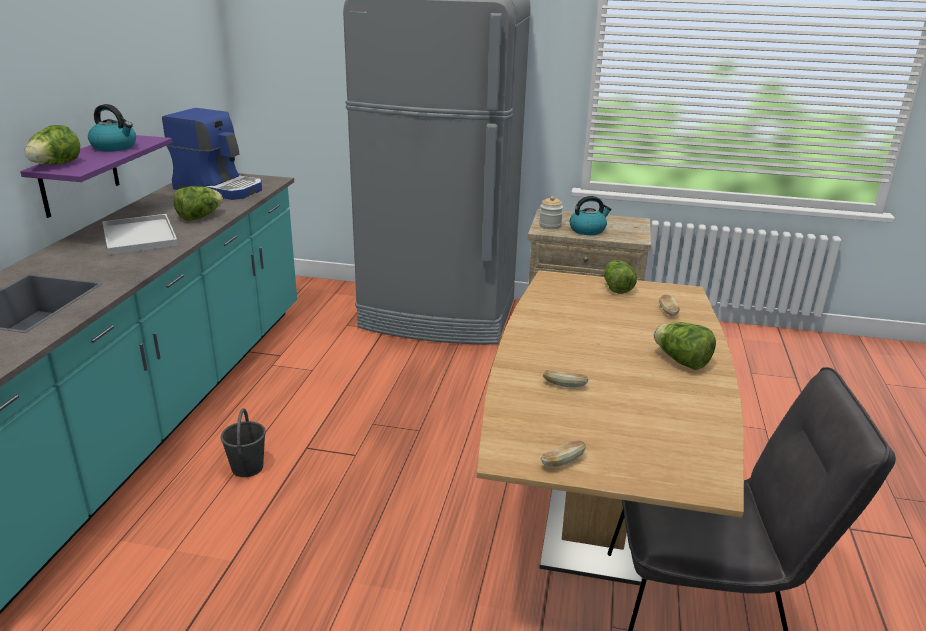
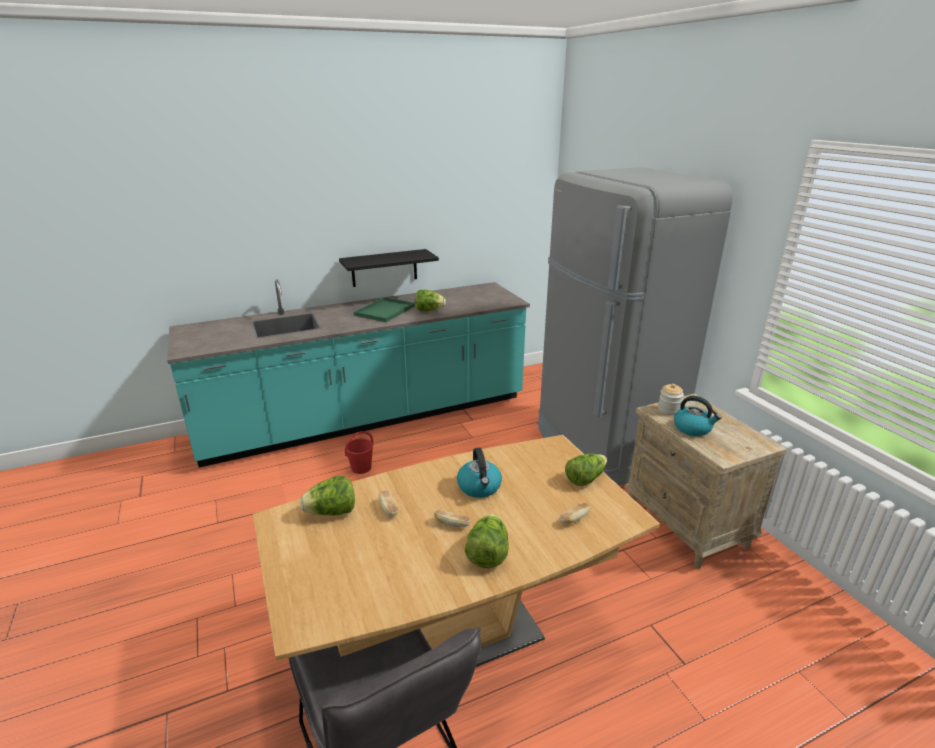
camera: 55 degrees right, 0 degrees up
purple shelf [20,135,172,218] -> black shelf [339,249,439,287]
lettuce [25,125,80,164] -> lettuce moved to [299,476,355,516]
kettle [88,104,136,152] -> kettle moved to [457,448,502,498]
white tray [102,214,178,255] -> green tray [354,297,415,322]
coffee machine [162,108,262,200] -> none
grey bucket [221,408,266,477] -> red bucket [345,431,373,474]
bread [541,441,586,467] -> bread moved to [434,510,470,528]

